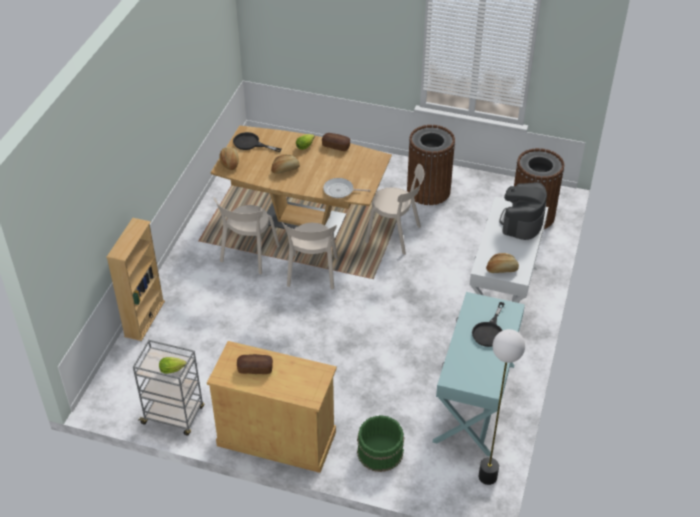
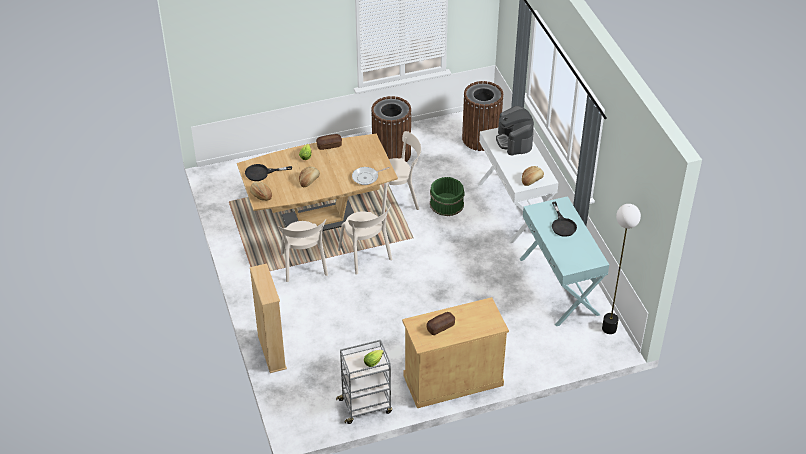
camera: 35 degrees left, 0 degrees up
green bucket [357,415,404,472] -> green bucket moved to [430,177,465,216]

